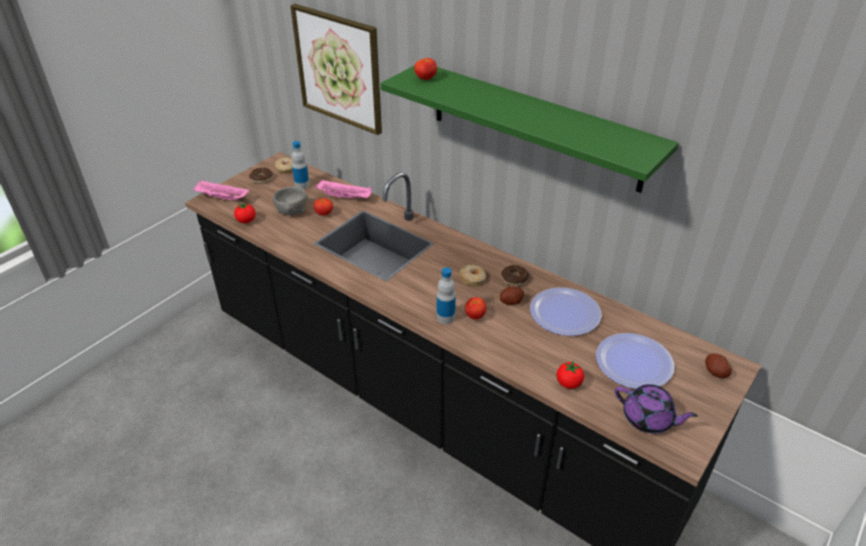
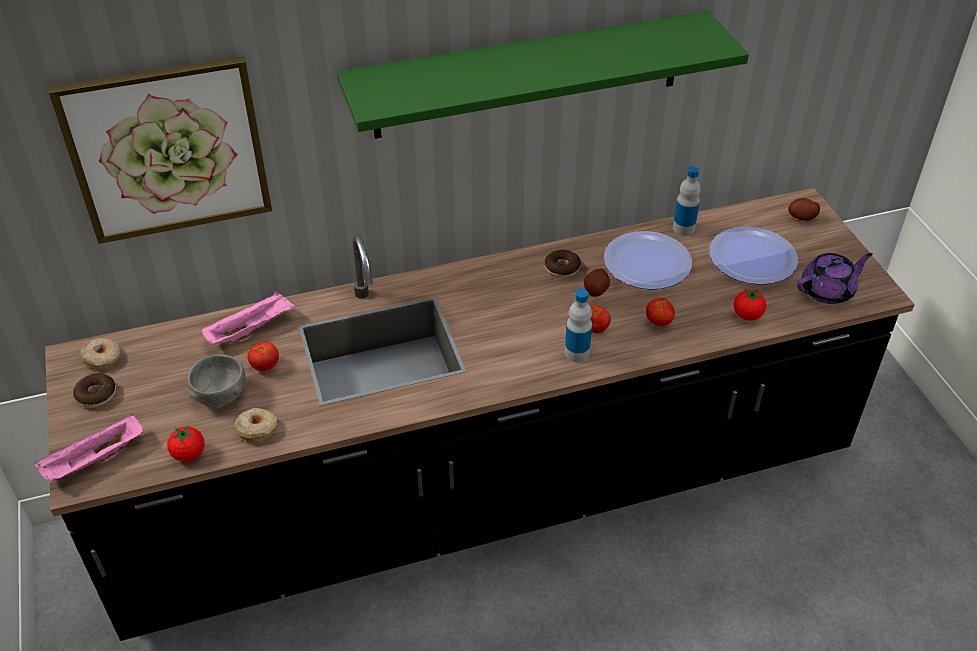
camera: 55 degrees left, 5 degrees up
bottle [291,141,310,190] -> bottle moved to [673,166,701,236]
tomato [414,58,437,80] -> tomato moved to [646,297,675,326]
donut [459,264,487,286] -> donut moved to [235,408,277,442]

